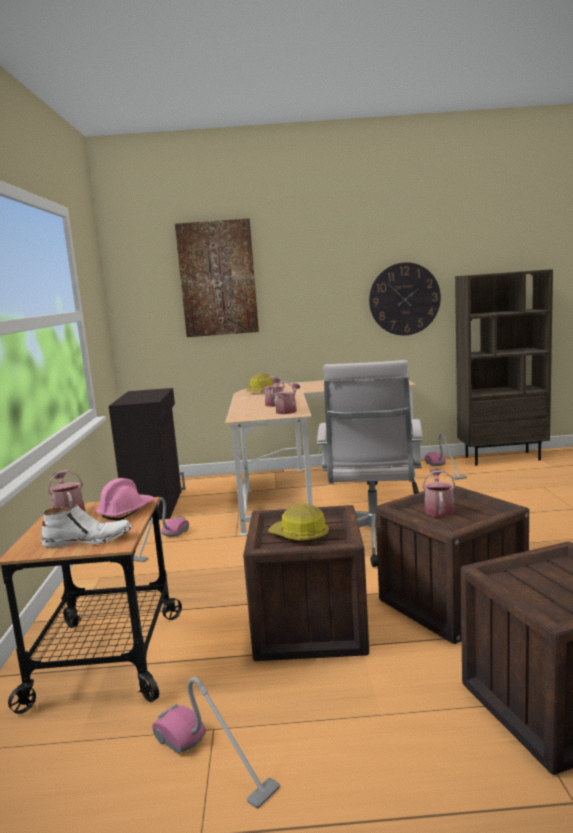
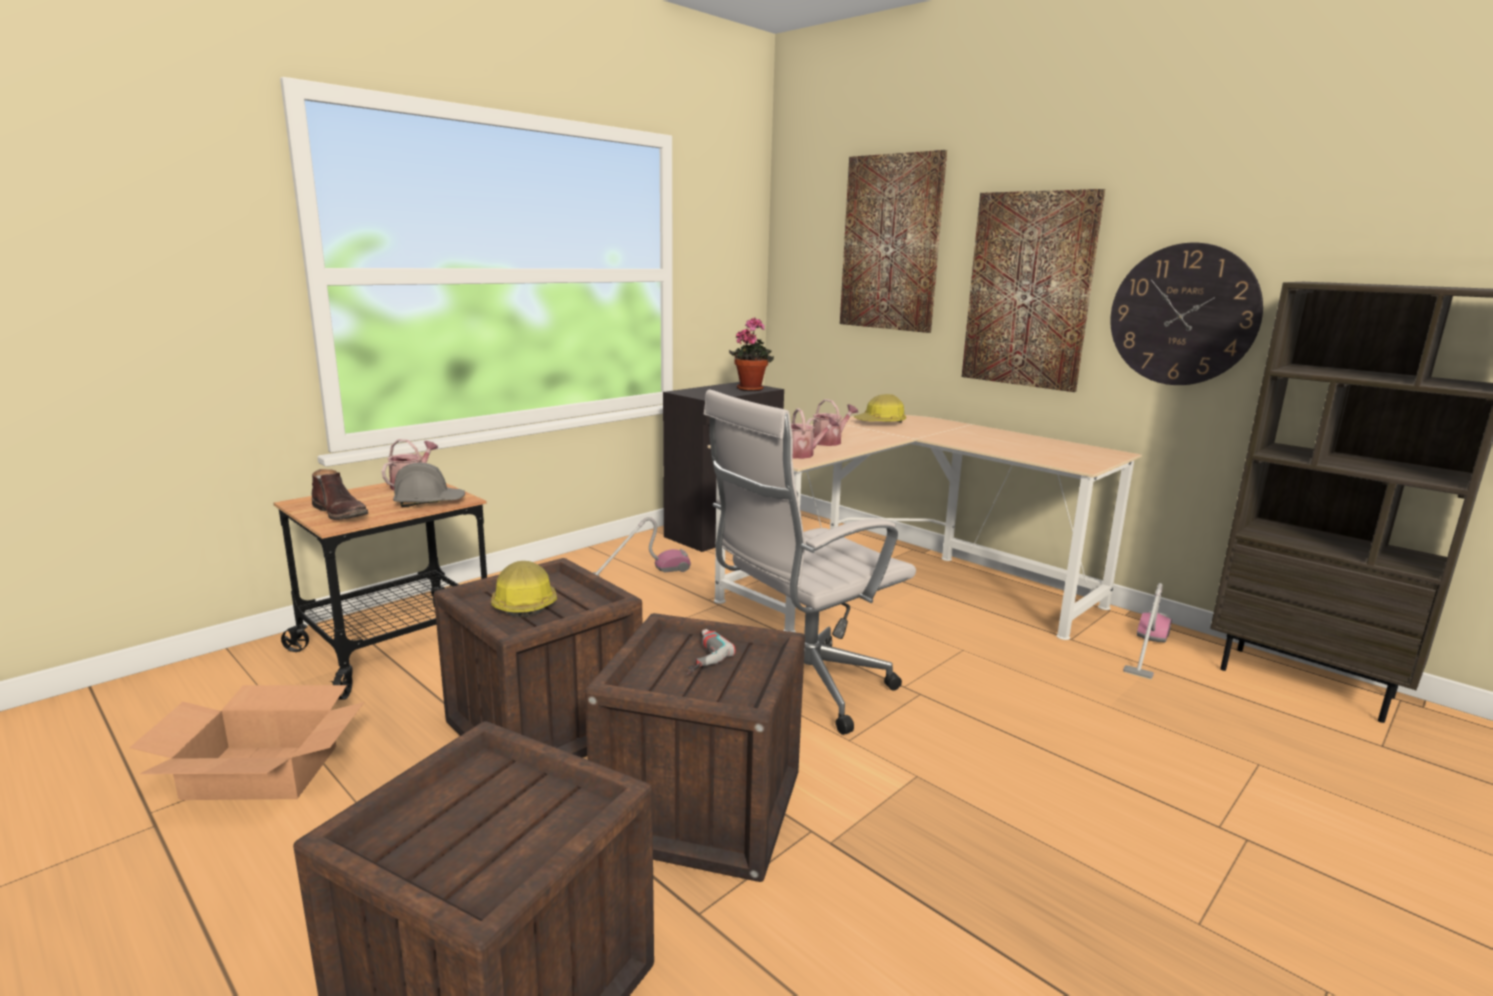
camera: 45 degrees right, 5 degrees up
white boot [42,504,132,547] -> brown boot [311,469,368,520]
pink hard hat [96,478,155,520] -> grey hard hat [393,462,465,507]
vacuum cleaner [152,677,280,809] -> cardboard box [129,685,364,800]
watering can [422,469,456,517] -> power drill [687,629,736,675]
none -> potted plant [729,318,774,391]
none -> picture [962,189,1105,392]

